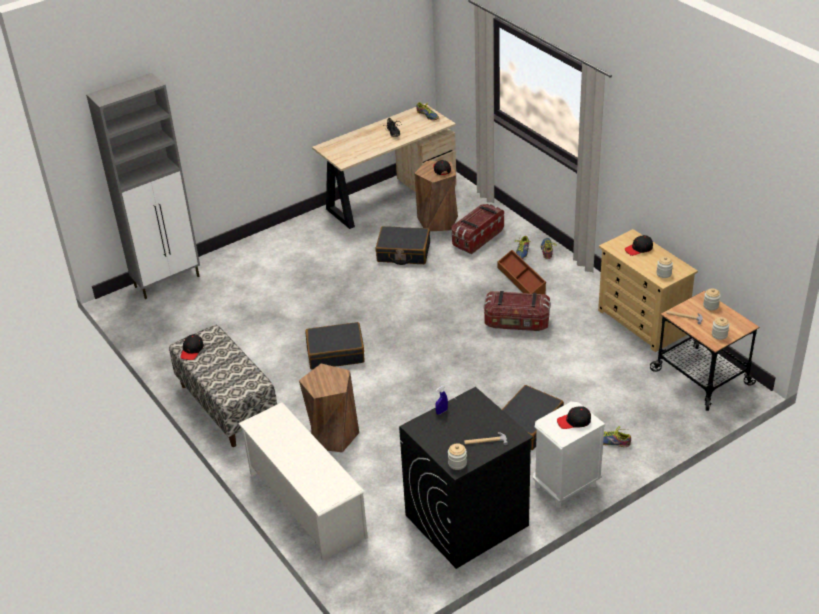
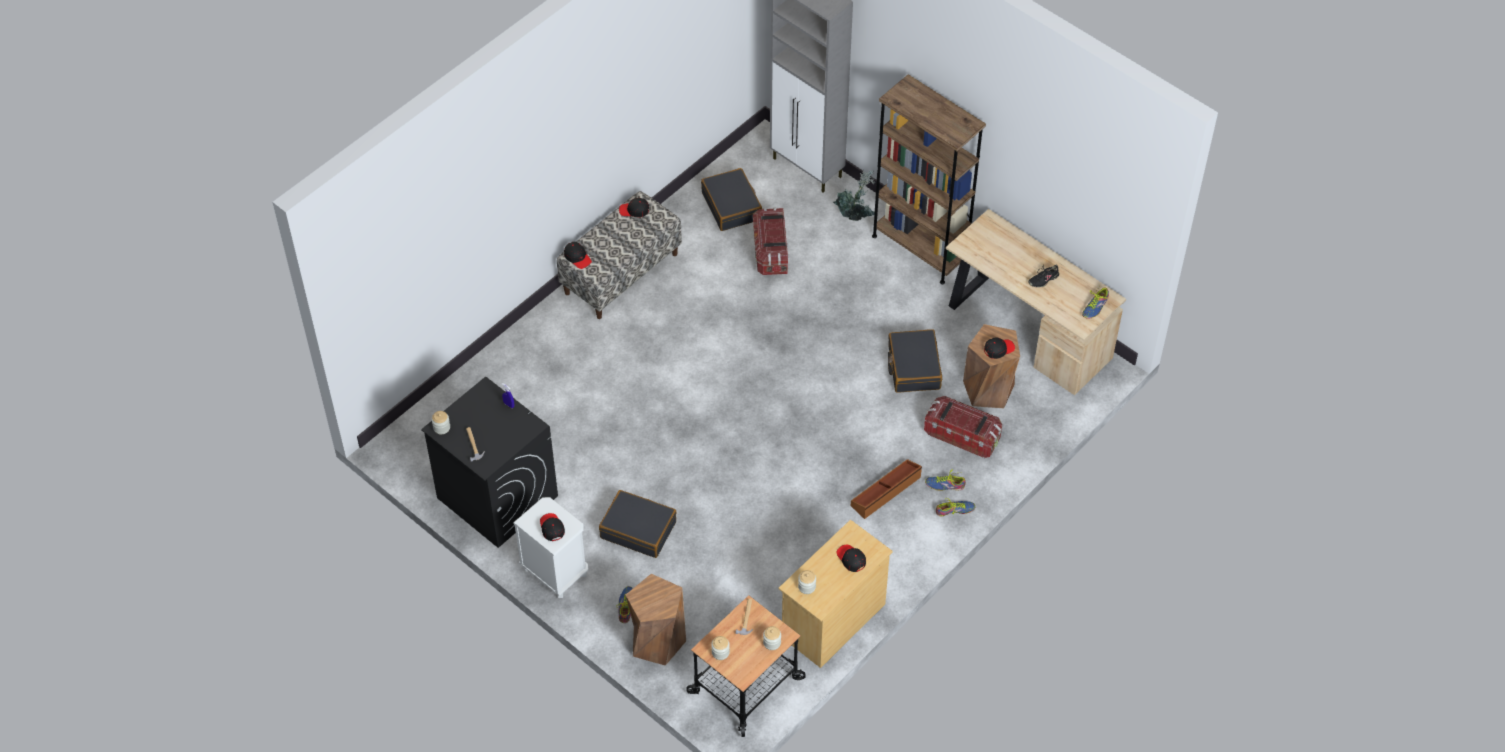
camera: 75 degrees right, 15 degrees up
white shoe rack [238,402,368,561] -> none
brown stool [299,363,359,453] -> brown stool moved to [626,574,686,666]
black suitcase [305,322,365,370] -> black suitcase moved to [701,168,762,231]
storage box [484,291,551,331] -> storage box moved to [753,208,788,275]
none -> black cap [564,242,592,269]
none -> potted plant [833,169,875,221]
none -> brown bookcase [872,74,986,284]

